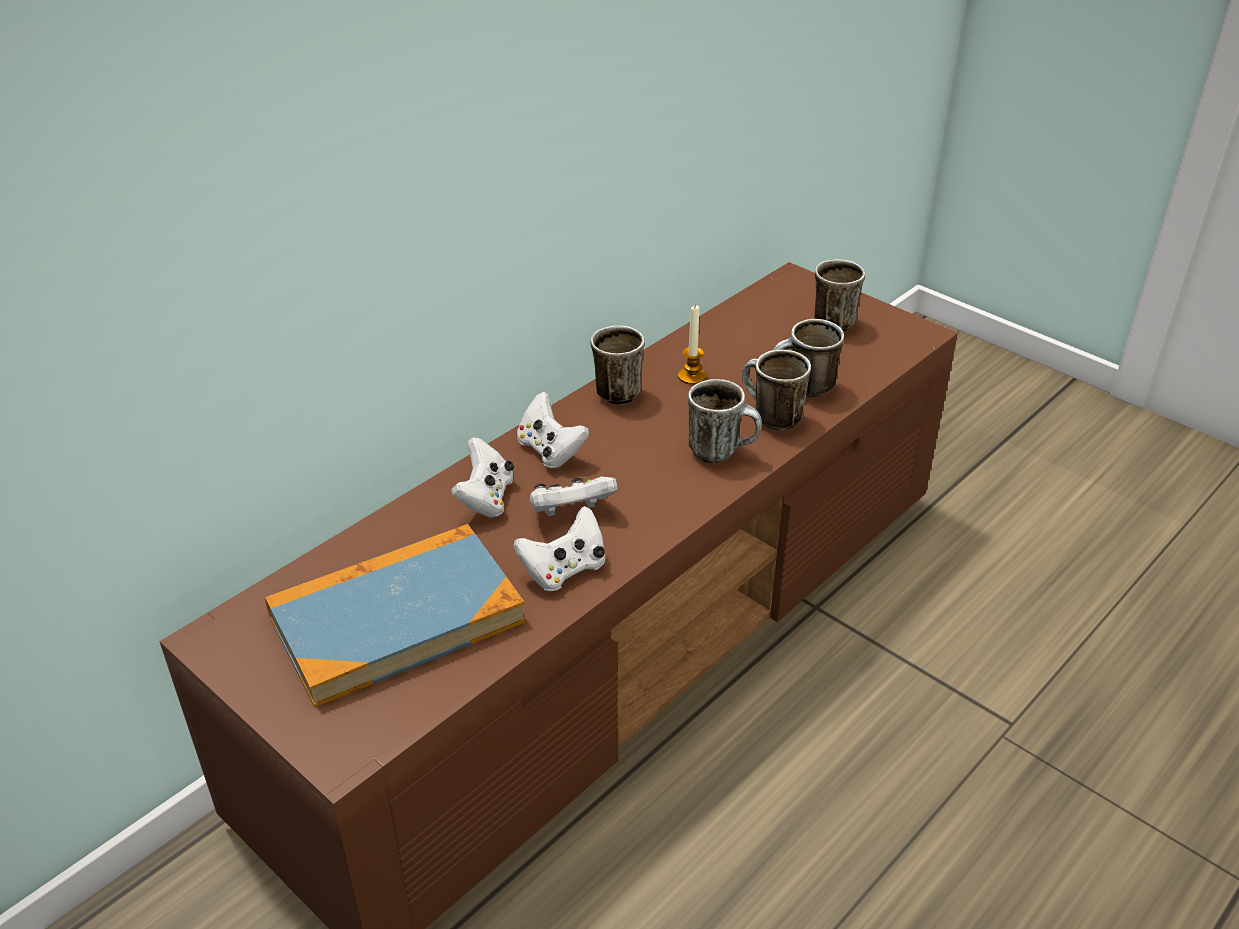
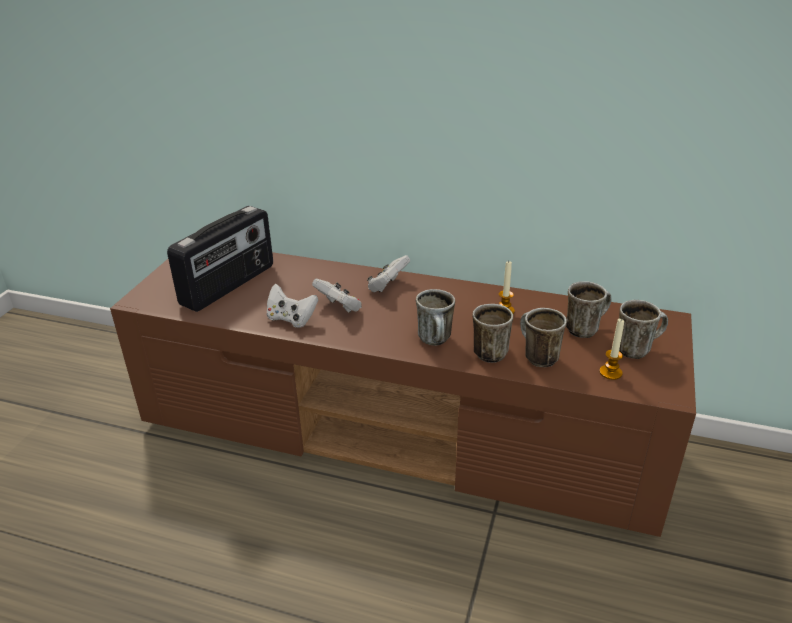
camera: 65 degrees right, 5 degrees down
book [265,524,526,708] -> radio [167,206,273,312]
white game controller [451,437,514,518] -> none
mug [591,325,645,405] -> mug moved to [566,281,611,338]
none -> candle [599,318,624,380]

